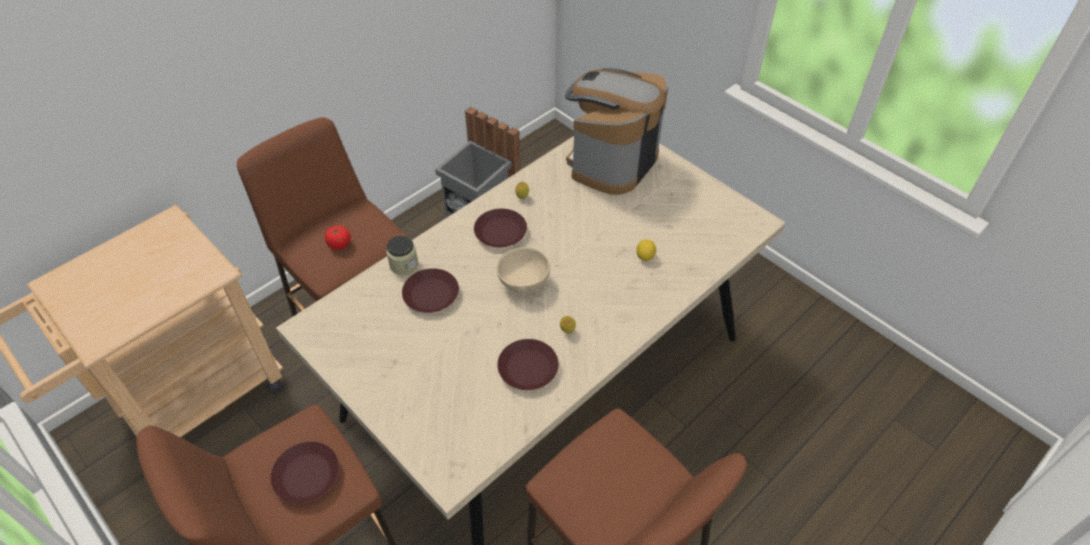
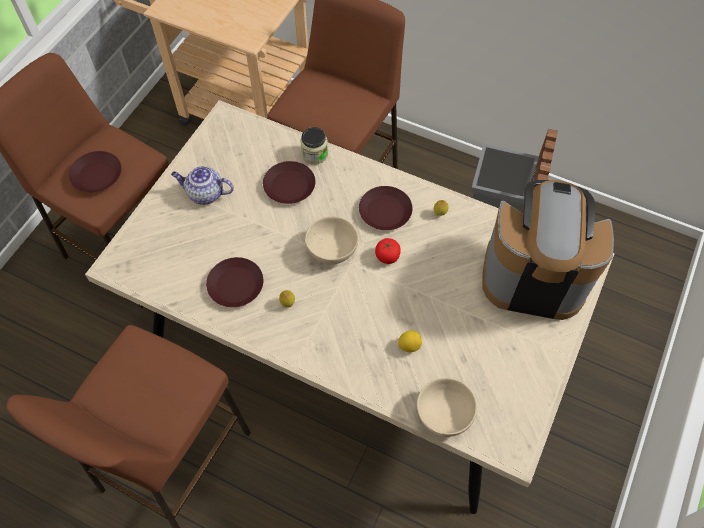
camera: 70 degrees right, 10 degrees up
tomato [325,225,351,250] -> tomato moved to [375,238,401,264]
none -> teapot [171,166,234,205]
none -> beige bowl [417,378,477,437]

